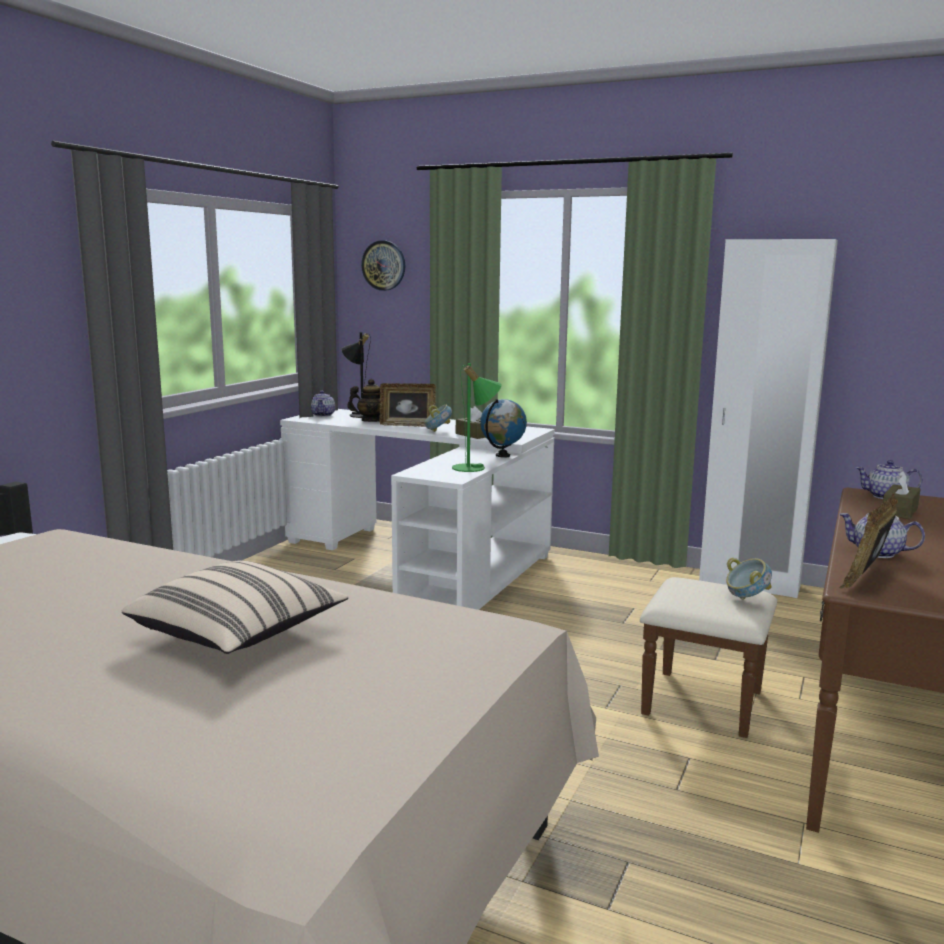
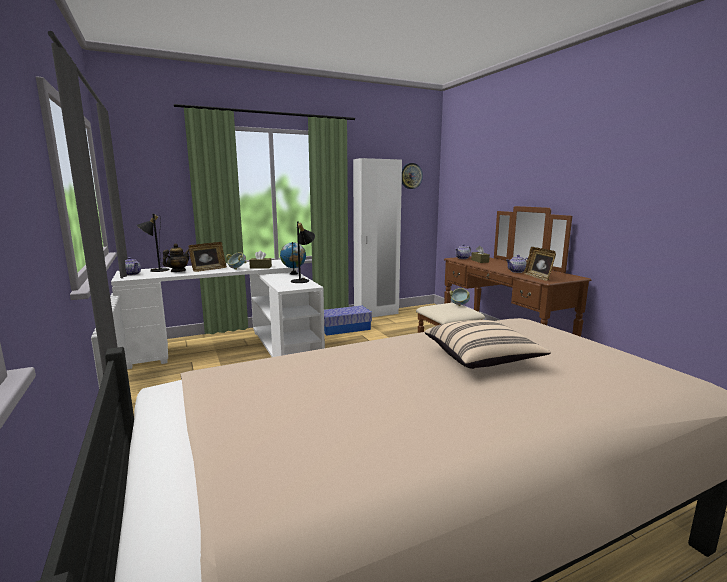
camera: 50 degrees left, 0 degrees up
wall clock [361,240,405,291] -> wall clock moved to [402,163,423,189]
green table lamp [452,363,501,472] -> black table lamp [291,221,315,283]
none -> storage box [324,306,372,335]

